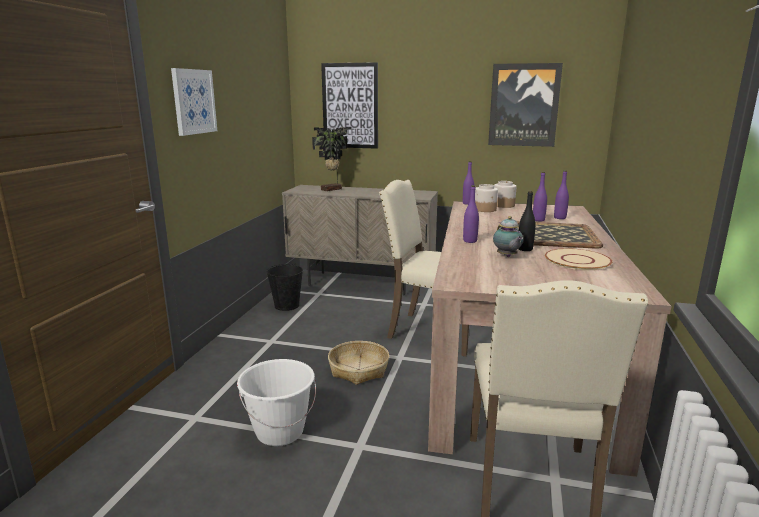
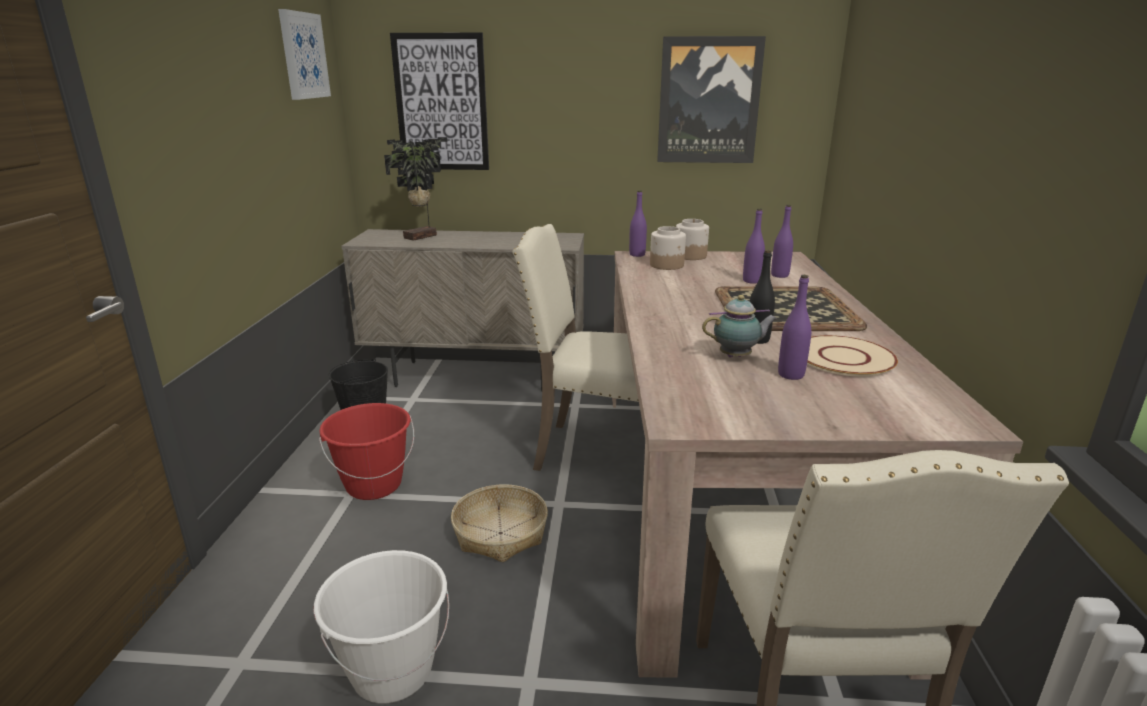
camera: 10 degrees left, 5 degrees up
picture [171,68,217,136] -> picture moved to [278,9,331,100]
purple bottle [463,185,479,243] -> purple bottle moved to [778,275,811,380]
teapot [493,216,523,257] -> teapot turned 75 degrees counterclockwise [702,295,777,357]
none -> red bucket [319,403,414,500]

